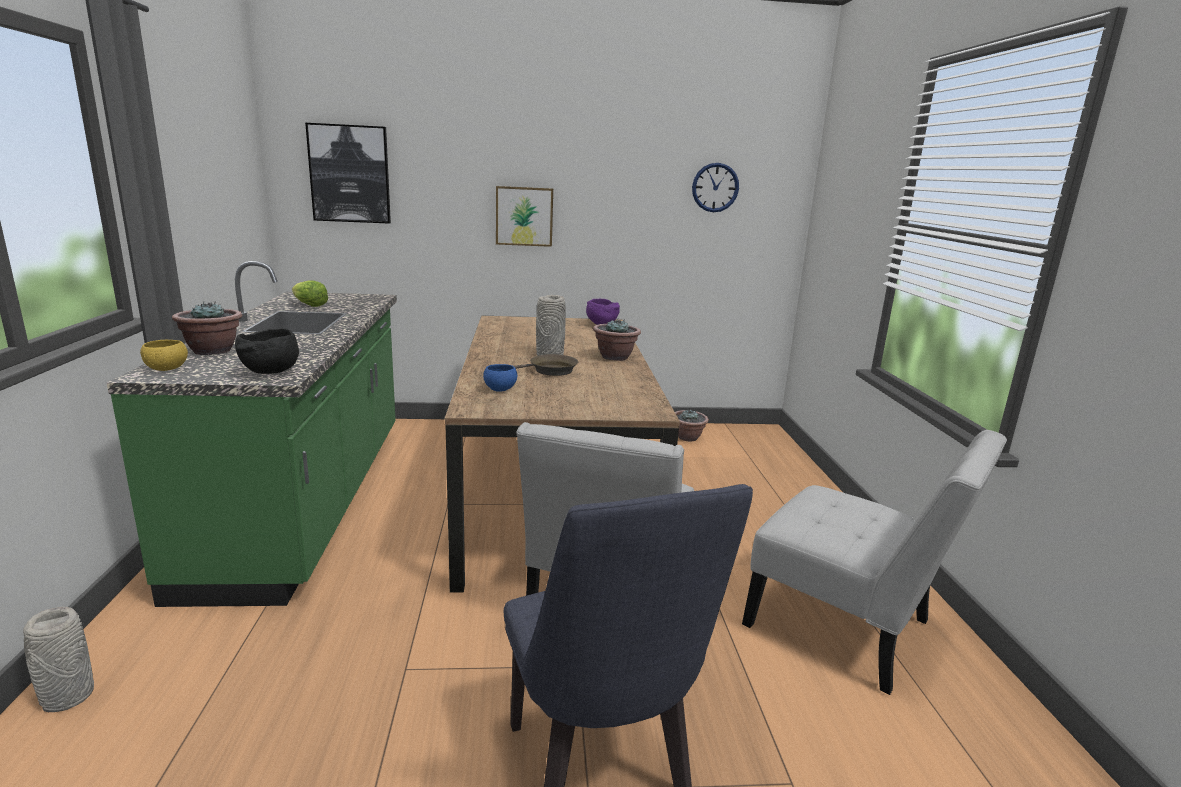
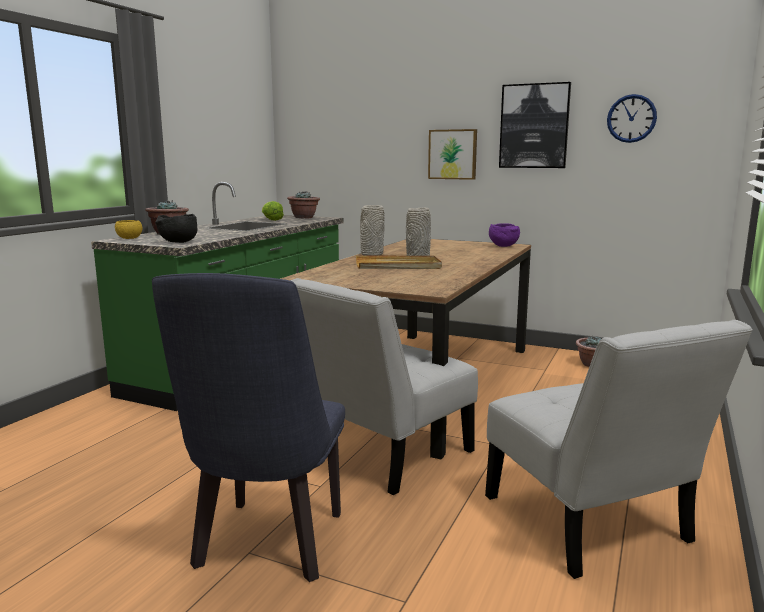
camera: 30 degrees right, 5 degrees down
grey vase [23,607,94,712] -> grey vase moved to [360,205,384,256]
picture [305,123,391,224] -> picture moved to [499,82,571,168]
blue bowl [483,364,517,392] -> none
brown frying pan [514,354,578,376] -> beige tray [356,255,442,269]
potted plant [593,318,641,361] -> potted plant moved to [287,191,320,219]

